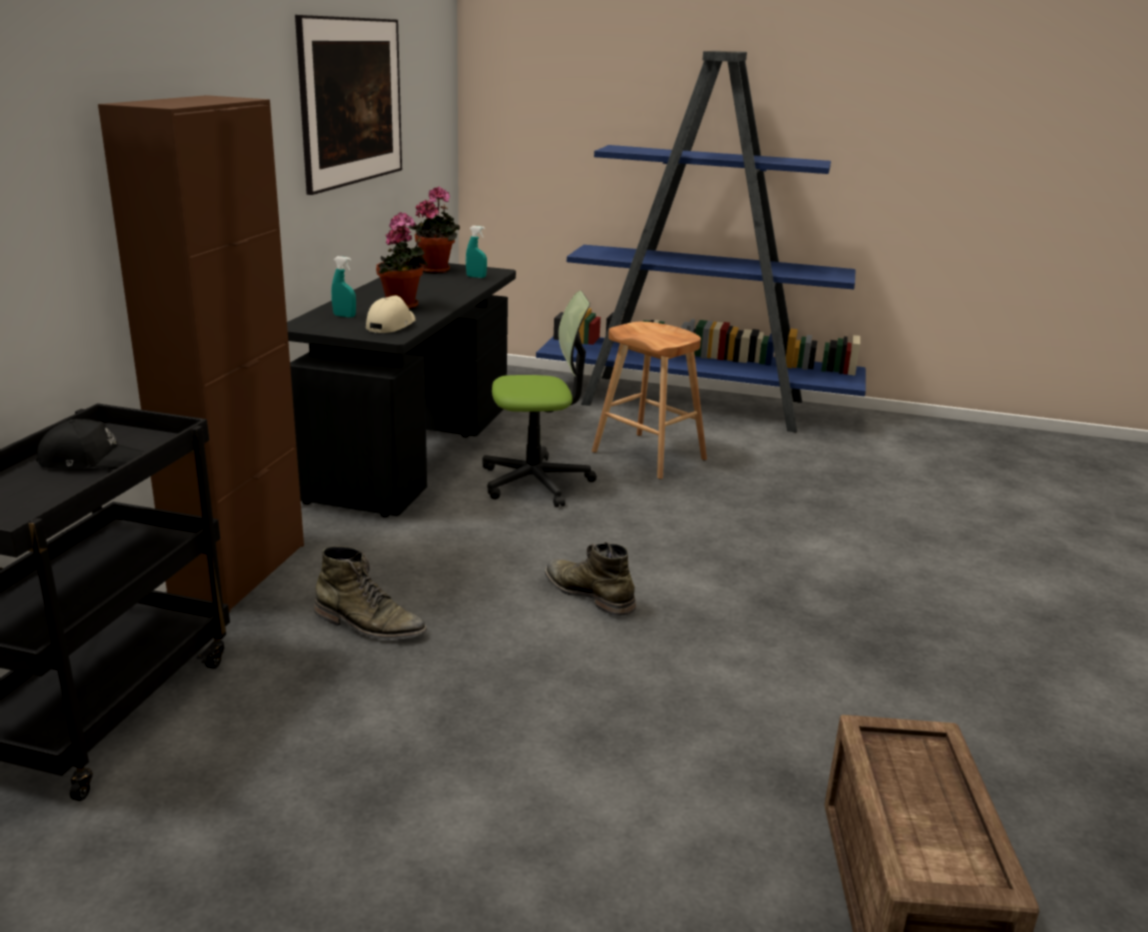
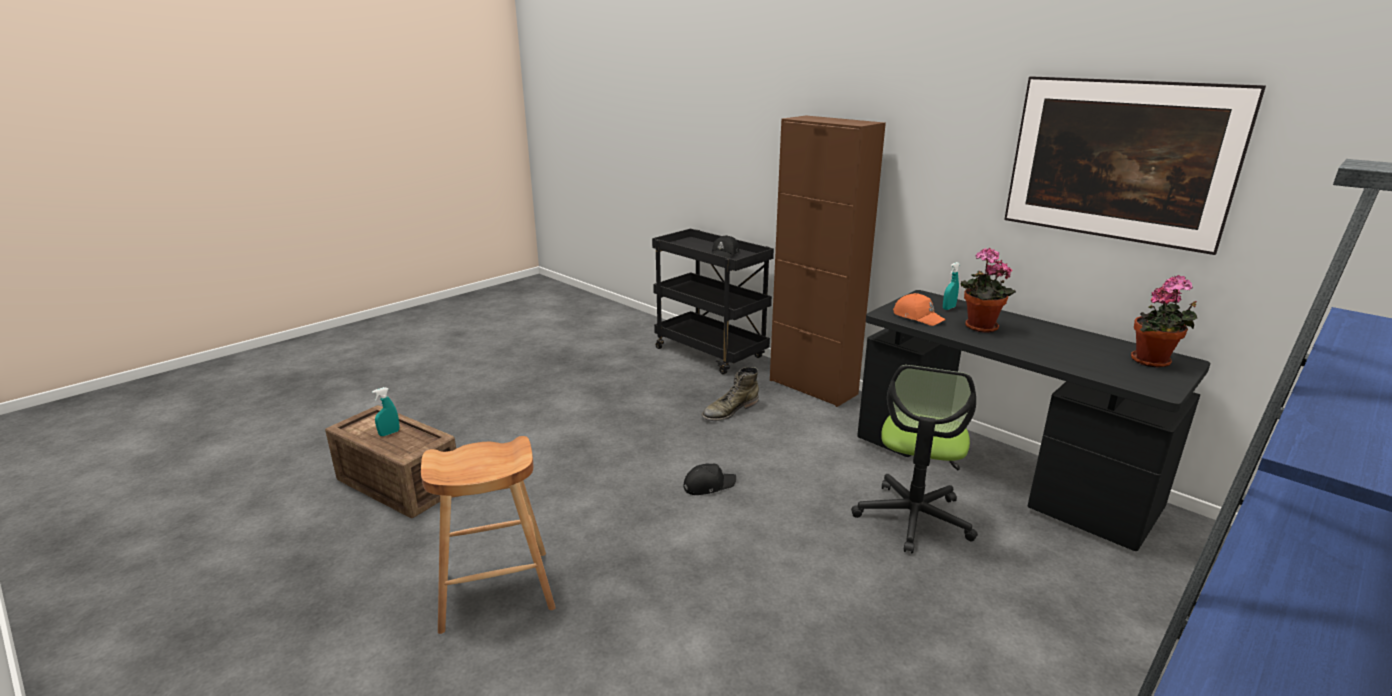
camera: 120 degrees right, 0 degrees up
beige cap [366,295,416,333] -> orange cap [893,293,946,326]
turquoise spray bottle [466,226,487,278] -> turquoise spray bottle moved to [372,387,399,436]
green boot [545,542,636,616] -> black cap [684,463,736,495]
brown stool [592,322,707,479] -> brown stool moved to [421,436,556,634]

